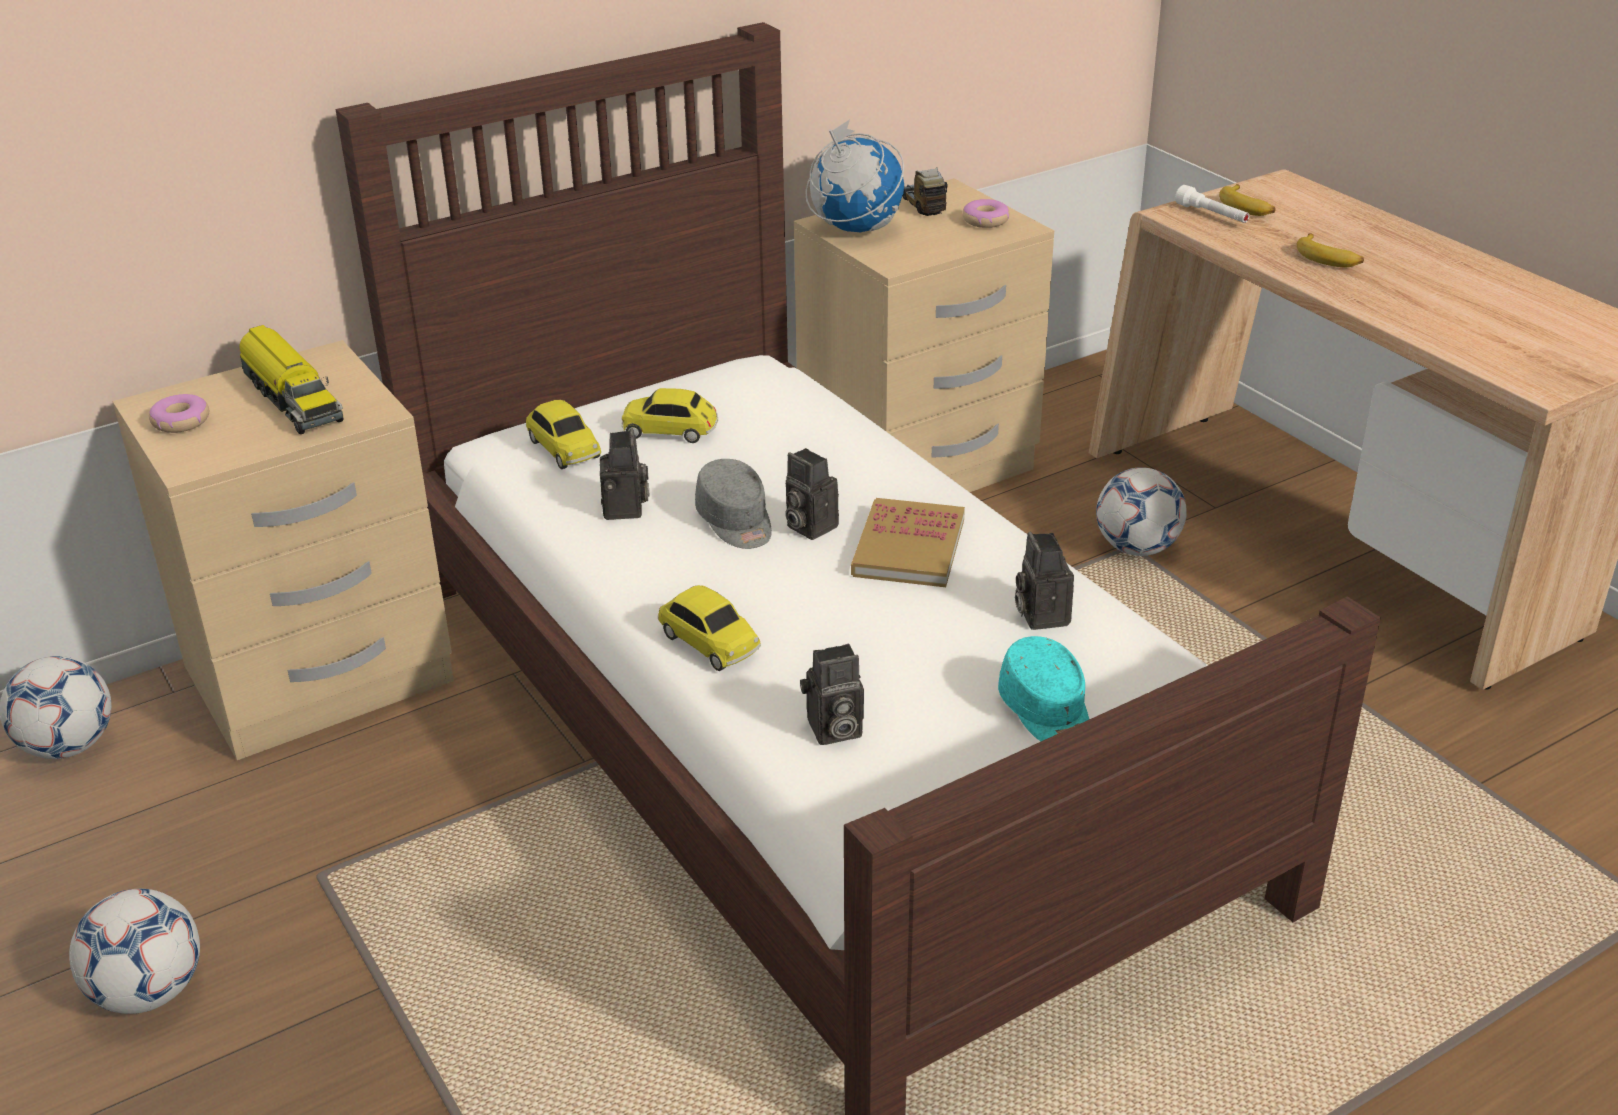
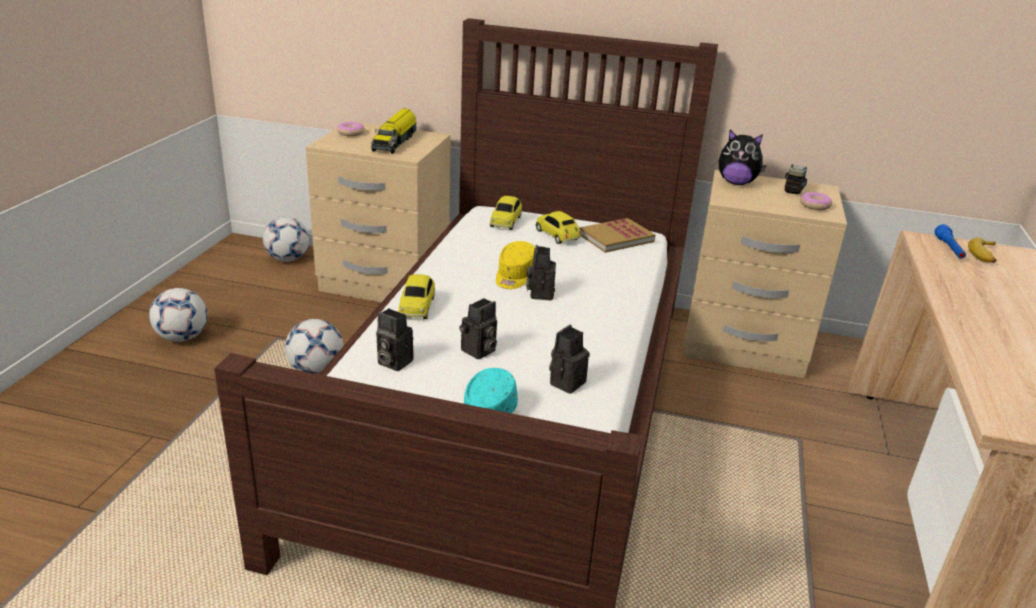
camera: 45 degrees right, 5 degrees down
camera [600,429,650,520] -> camera moved to [460,298,497,359]
grey cap [695,459,772,549] -> yellow cap [496,241,535,289]
globe [805,120,904,232] -> plush toy [719,129,767,185]
book [851,498,965,587] -> book moved to [579,218,656,253]
football [1096,467,1187,556] -> football moved to [285,319,343,374]
white flashlight [1175,185,1249,223] -> blue flashlight [935,224,966,259]
banana [1297,233,1364,267] -> none

